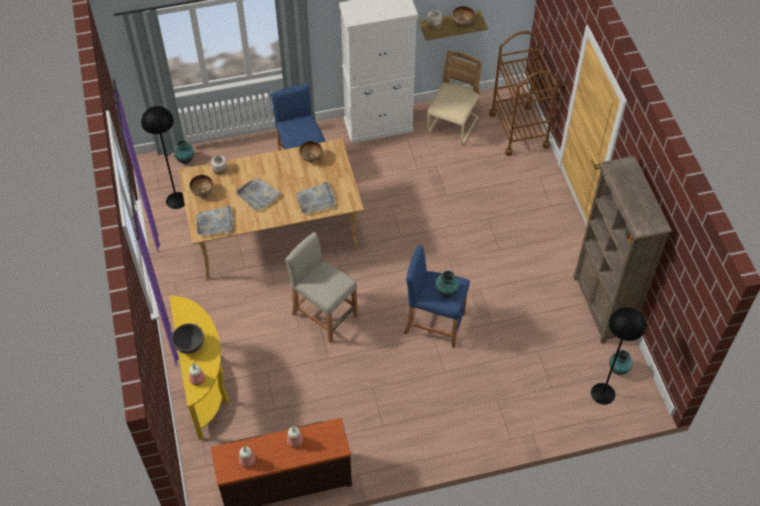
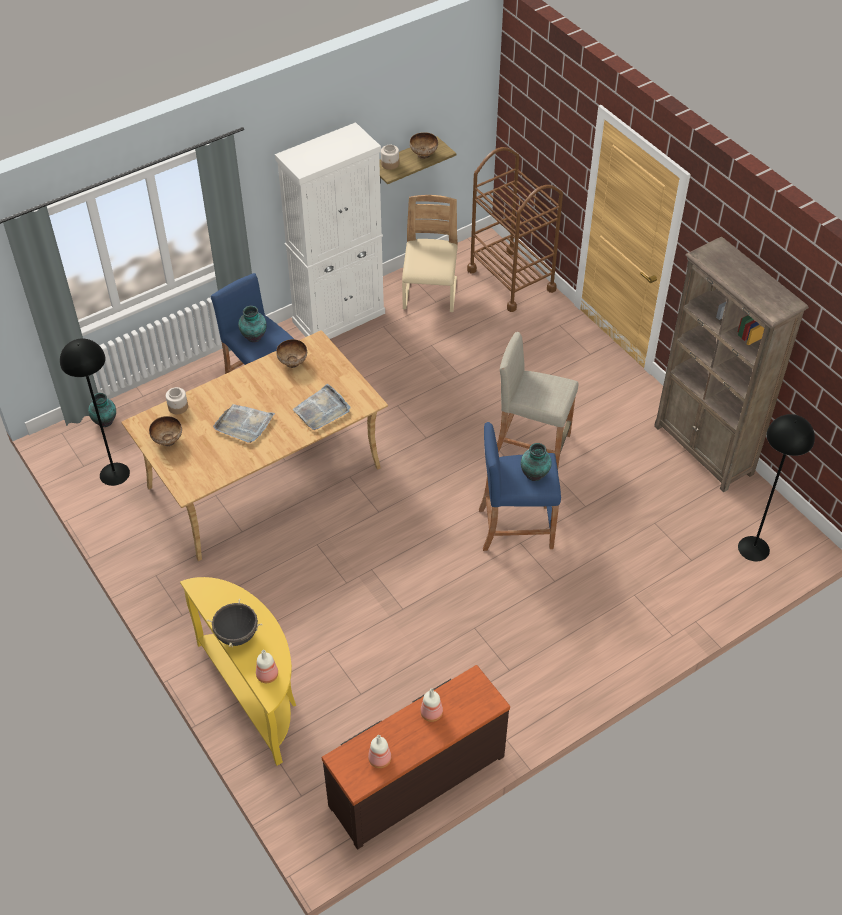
camera: 20 degrees left, 5 degrees down
grey tray [197,205,233,235] -> none
beige stool [285,232,358,343] -> beige stool moved to [497,332,579,469]
vase [609,350,632,375] -> vase moved to [238,306,267,342]

